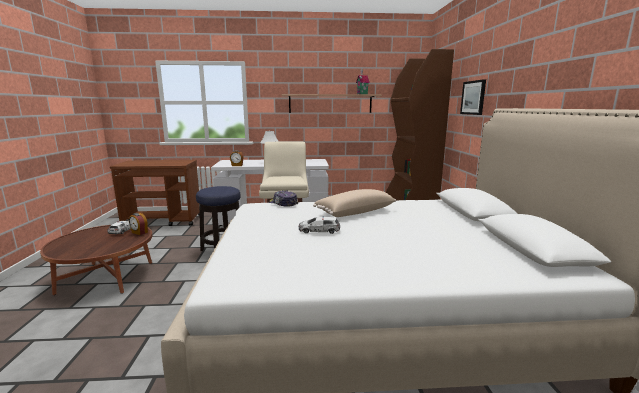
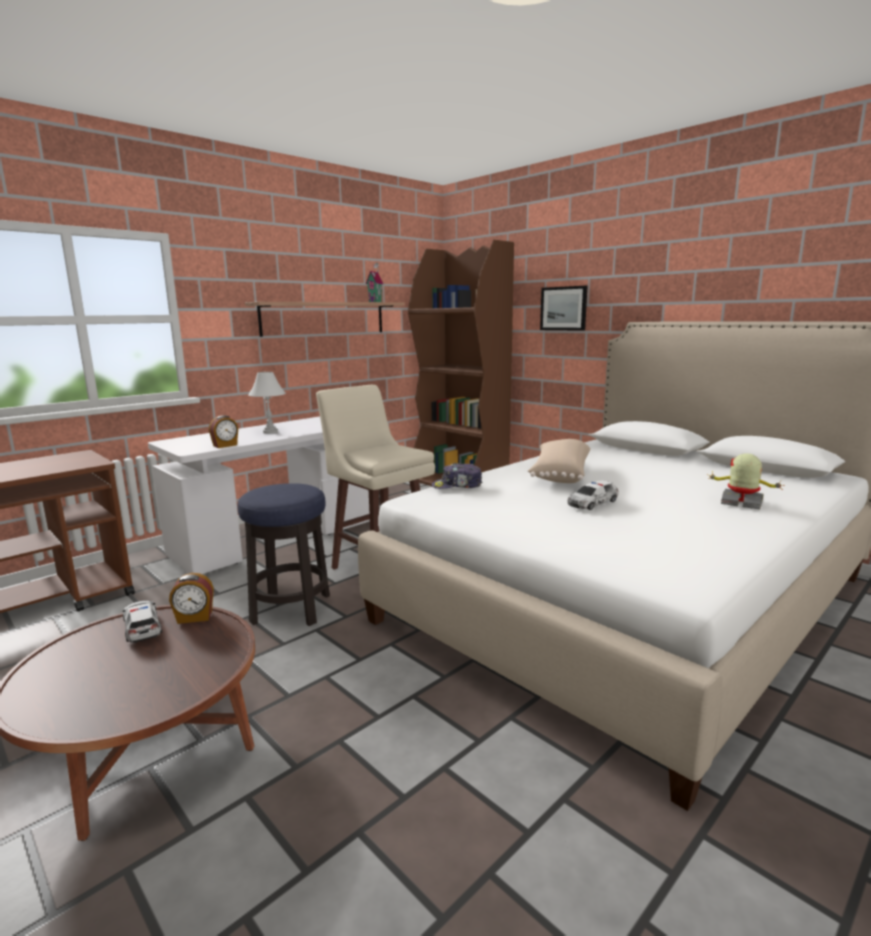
camera: 40 degrees left, 0 degrees up
none -> toy robot [707,453,785,510]

